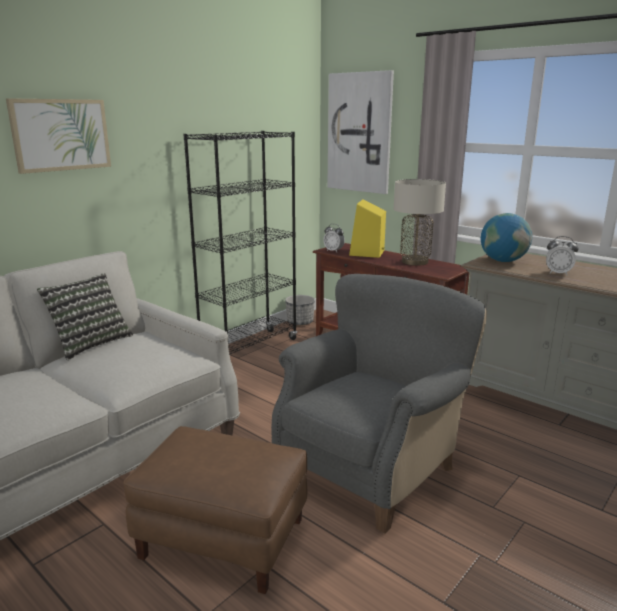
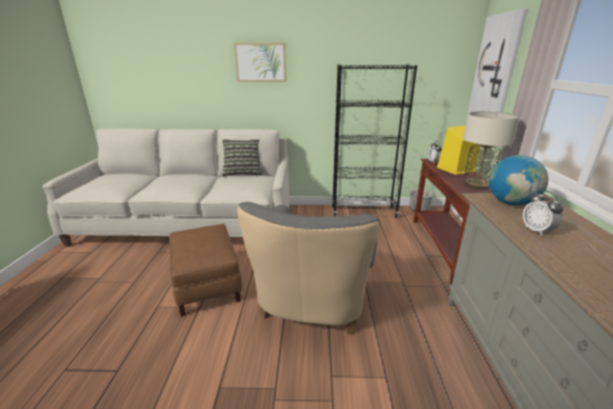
camera: 50 degrees right, 5 degrees up
grey armchair [271,274,487,534] -> grey armchair turned 105 degrees clockwise [237,202,380,335]

